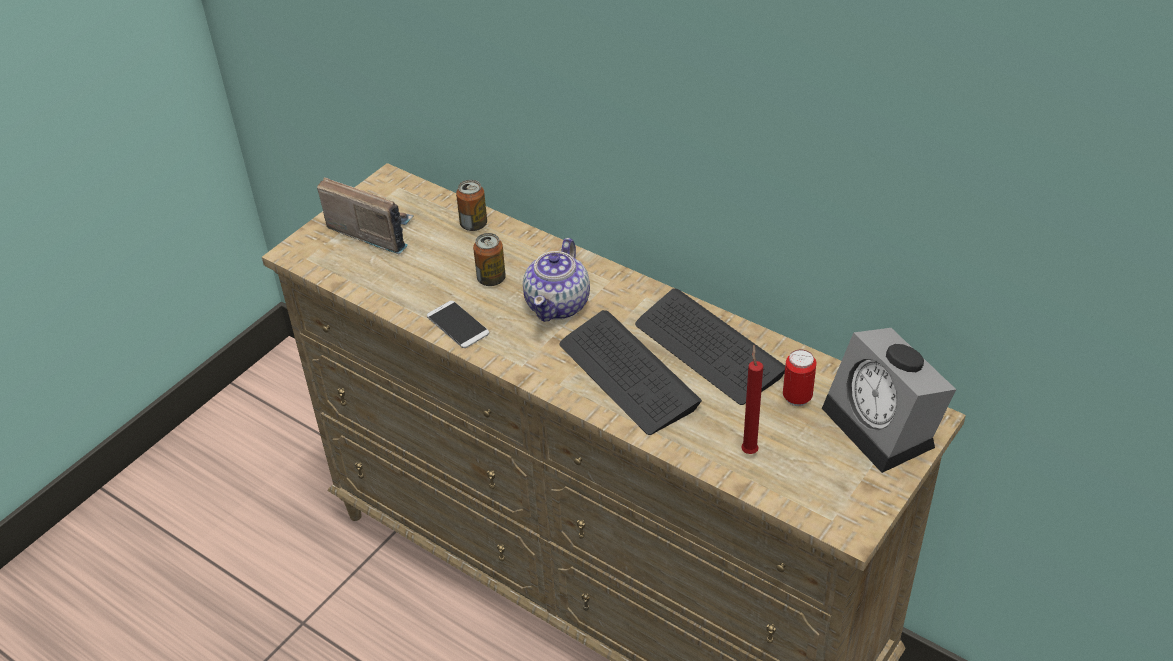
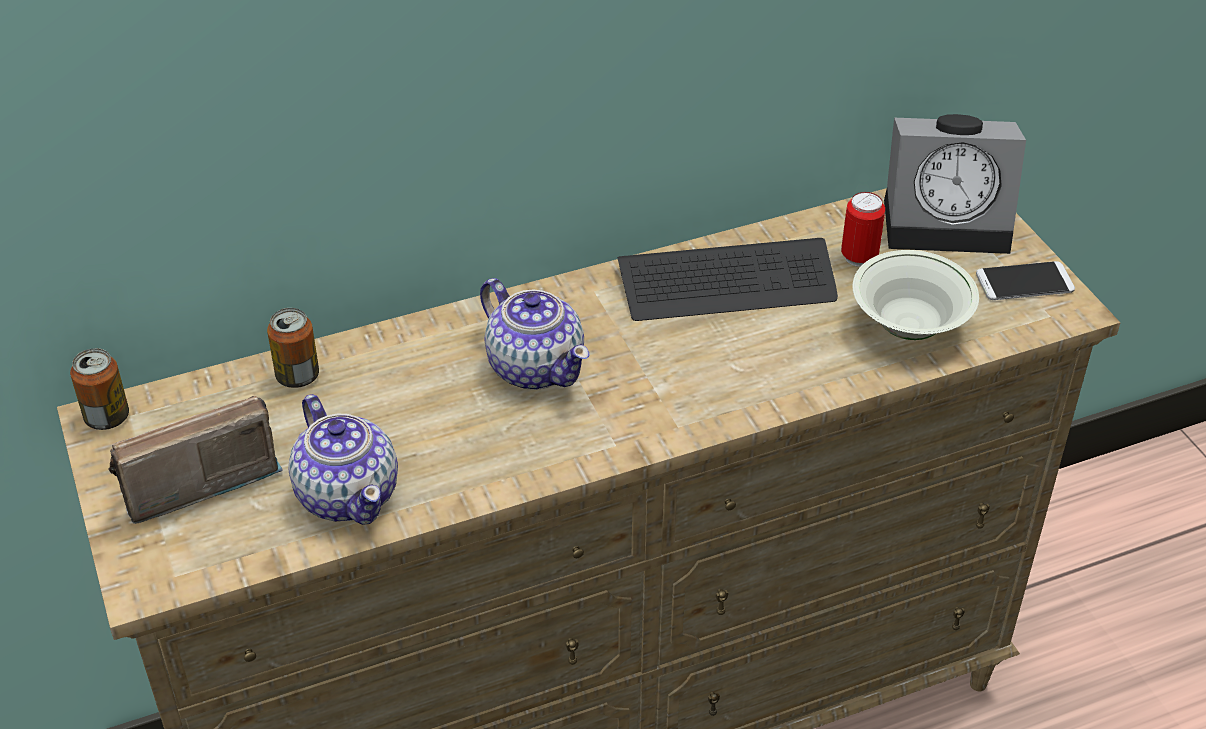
camera: 60 degrees left, 0 degrees up
phone [427,301,489,348] -> phone moved to [976,261,1075,300]
can [473,233,506,286] -> can moved to [70,348,129,430]
keyboard [560,310,702,435] -> none
red candle [741,345,763,454] -> white bowl [853,250,979,340]
none -> teapot [288,394,398,525]

